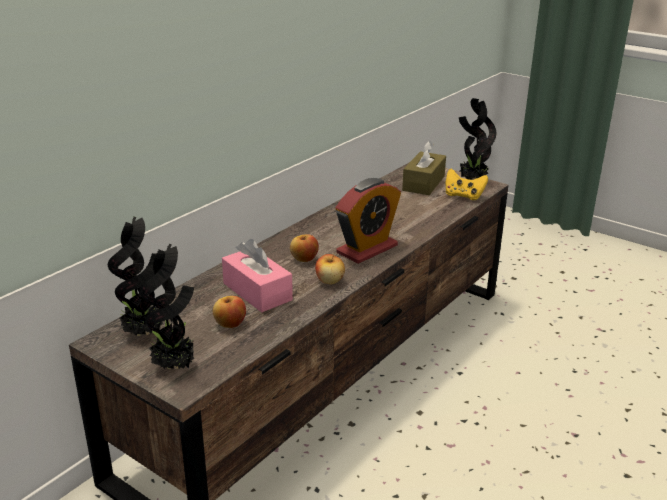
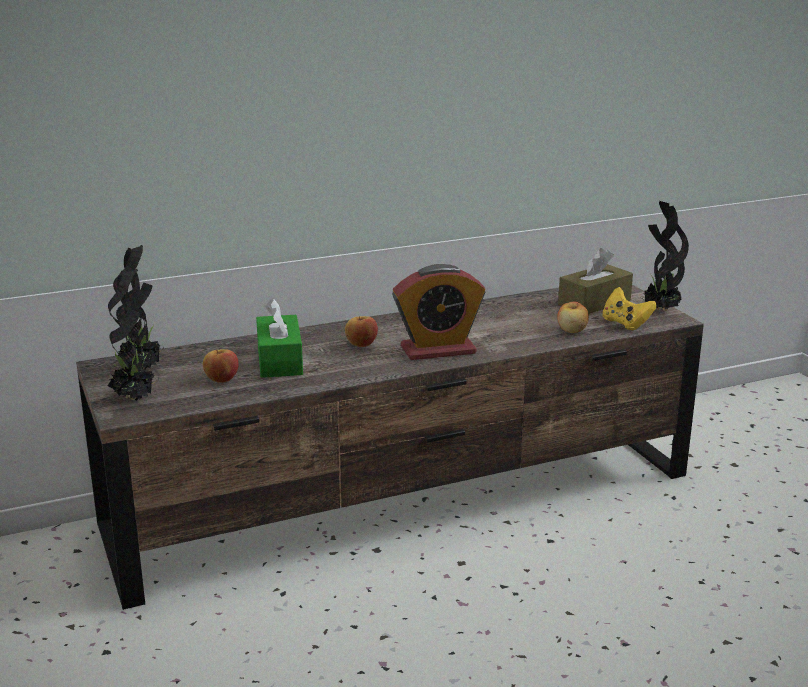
camera: 30 degrees right, 5 degrees down
pink tissue box [222,239,293,312] -> green tissue box [256,298,303,378]
apple [315,253,345,285] -> apple moved to [557,301,589,333]

